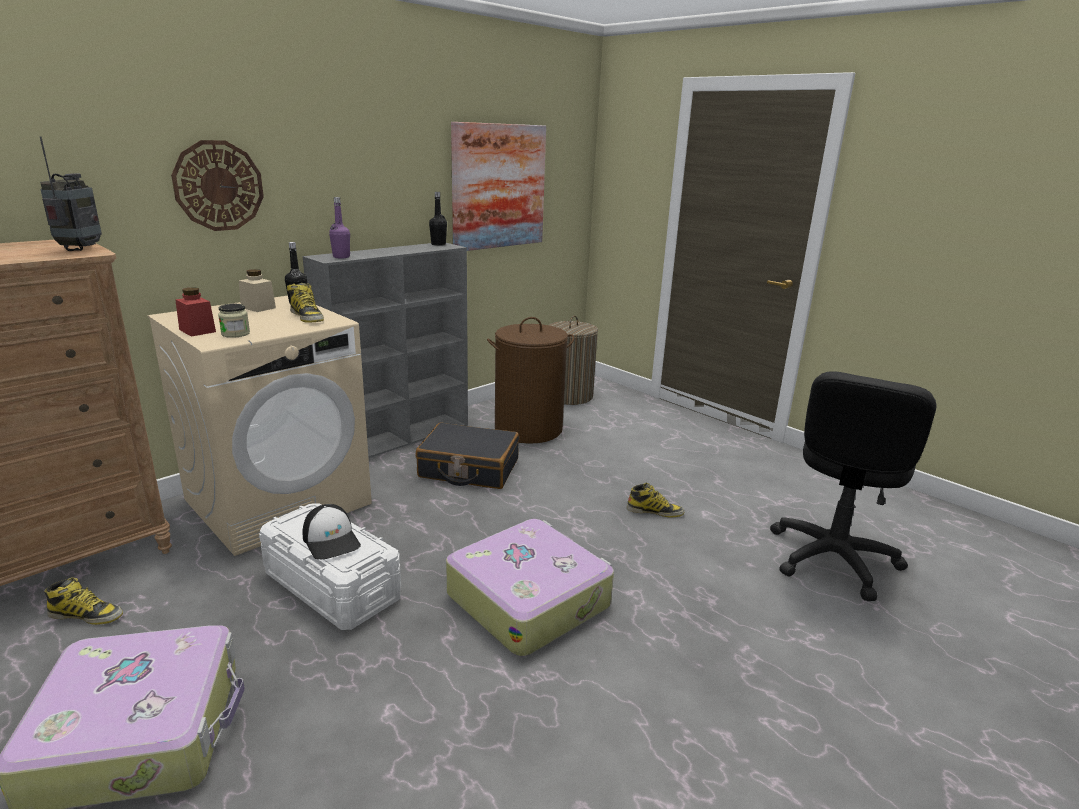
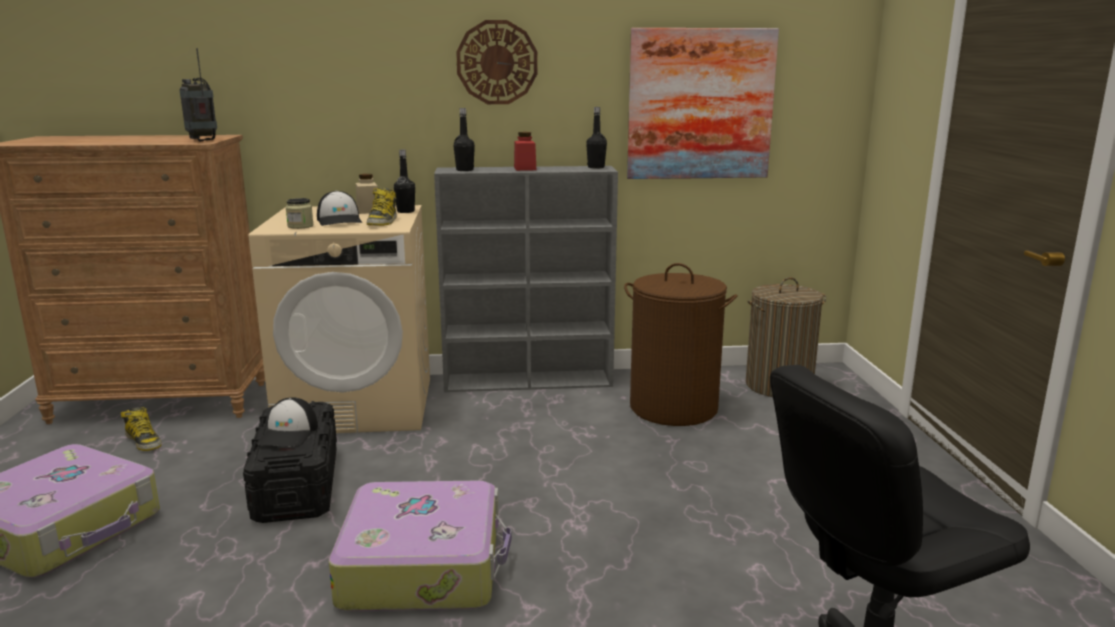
camera: 40 degrees right, 5 degrees down
radio [40,136,102,251] -> radio turned 75 degrees counterclockwise [179,48,217,141]
wall clock [171,140,264,231] -> wall clock moved to [456,20,538,104]
red jar [175,287,216,337] -> red jar moved to [514,132,536,171]
white storage box [259,503,401,630] -> black storage box [243,401,337,523]
purple bottle [329,197,350,258] -> black bottle [454,108,475,171]
black suitcase [416,422,519,489] -> none
boot [627,483,684,518] -> none
none -> cap [317,191,362,226]

